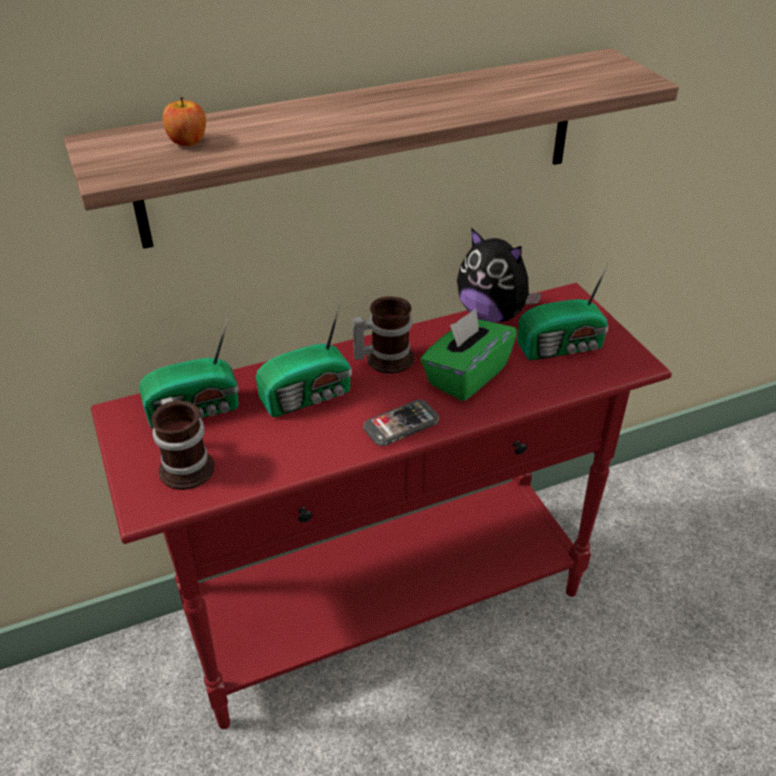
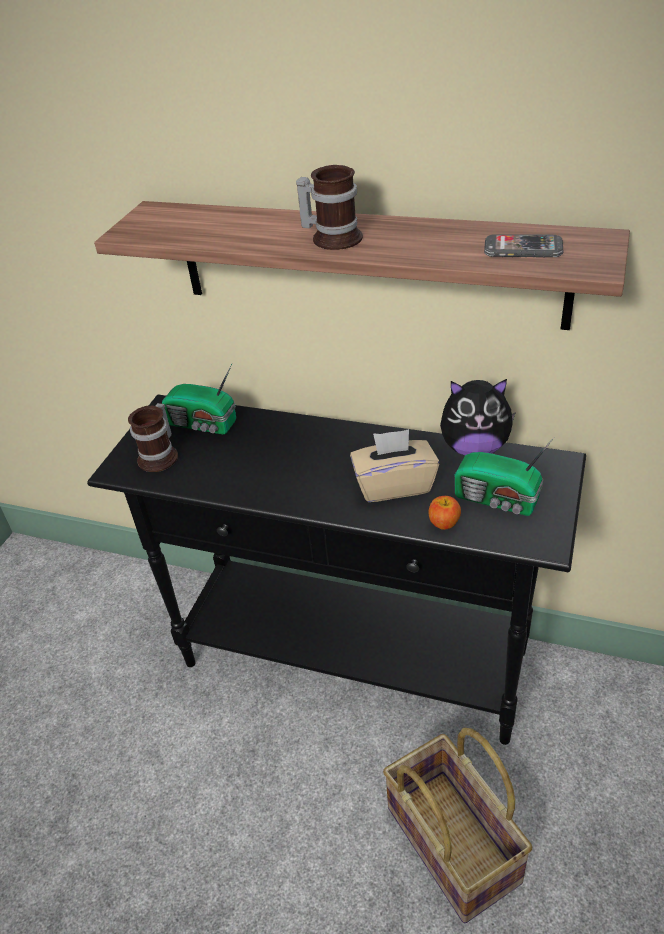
camera: 45 degrees right, 0 degrees up
red console table [91,283,672,729] -> black console table [87,395,586,745]
apple [163,97,206,146] -> apple moved to [428,496,461,530]
radio [256,302,352,417] -> none
mug [353,296,414,374] -> mug moved to [296,165,363,250]
phone [363,399,439,446] -> phone moved to [484,234,563,258]
green tissue box [420,308,517,401] -> beige tissue box [350,429,439,502]
plush toy [457,229,542,322] -> plush toy turned 75 degrees counterclockwise [440,379,516,455]
none -> basket [383,728,532,923]

